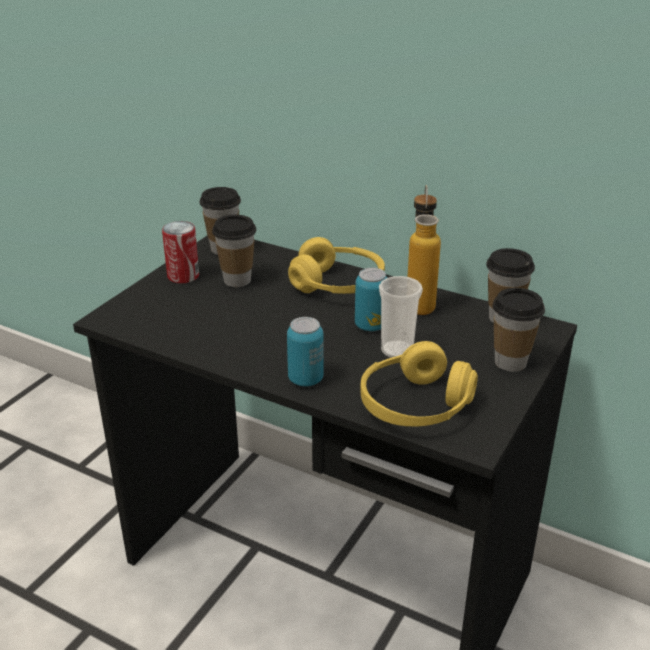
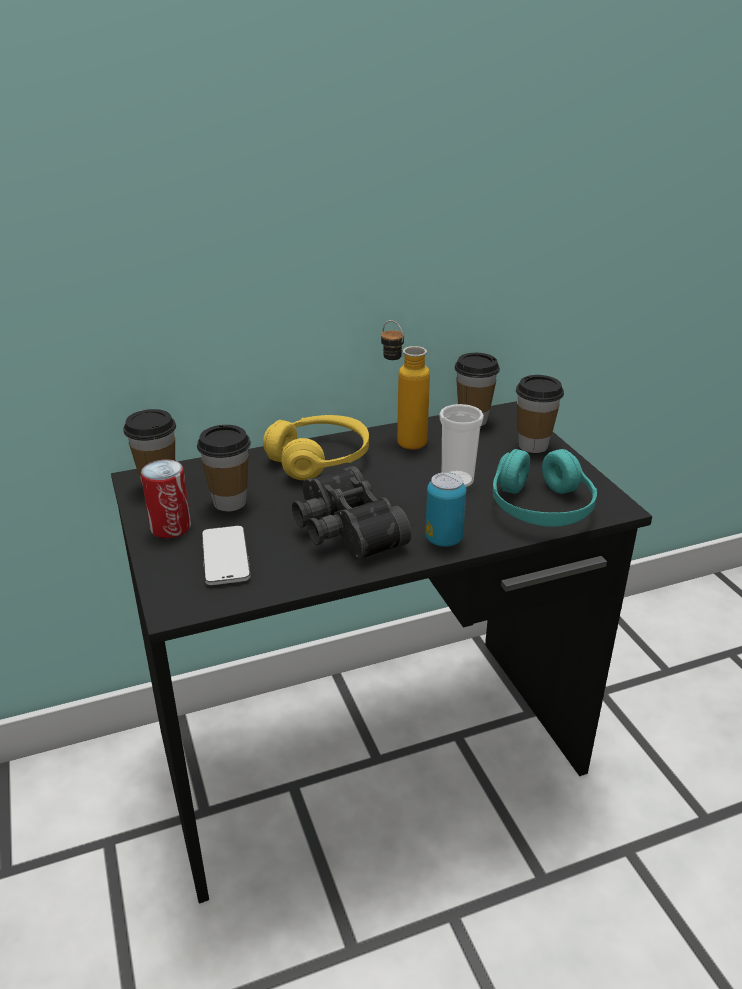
camera: 50 degrees left, 0 degrees up
can [355,268,387,331] -> none
yellow headphones [360,341,478,426] -> turquoise headphones [493,449,597,527]
none -> phone [202,526,251,585]
none -> black binoculars [292,466,411,561]

